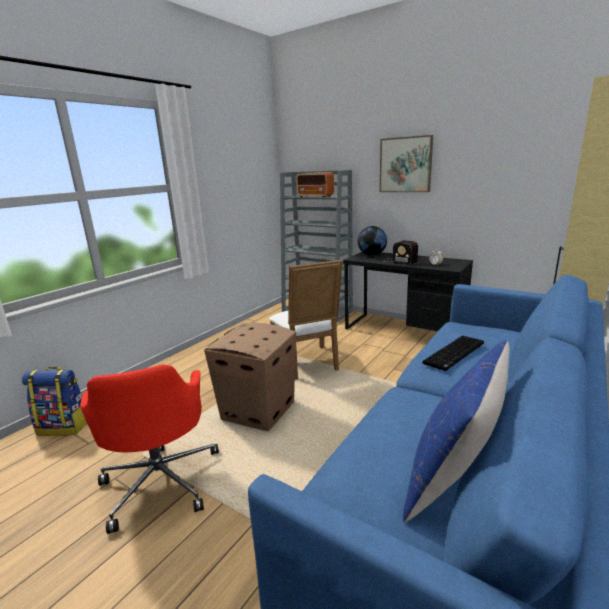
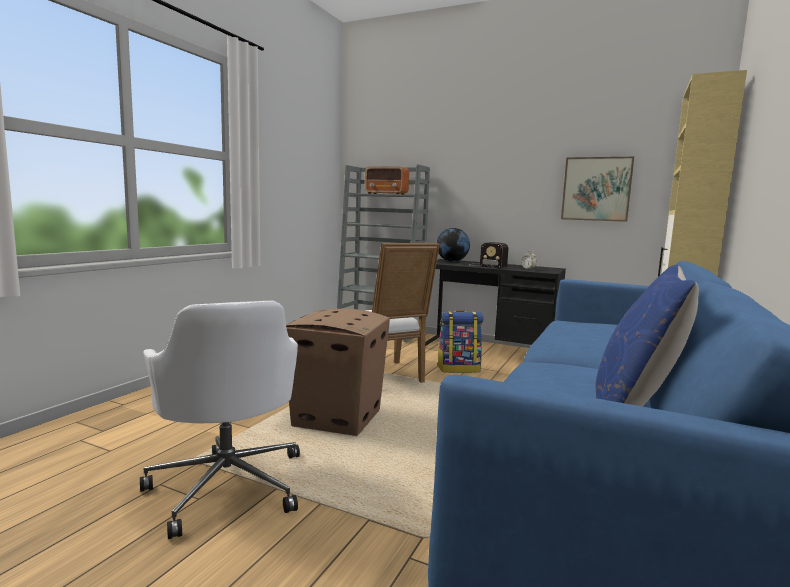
camera: 10 degrees left, 10 degrees down
backpack [22,367,87,436] -> backpack moved to [437,310,483,373]
red office chair [80,365,219,534] -> white office chair [140,301,300,539]
picture [380,135,433,192] -> picture moved to [561,157,634,222]
keyboard [423,336,484,371] -> none

